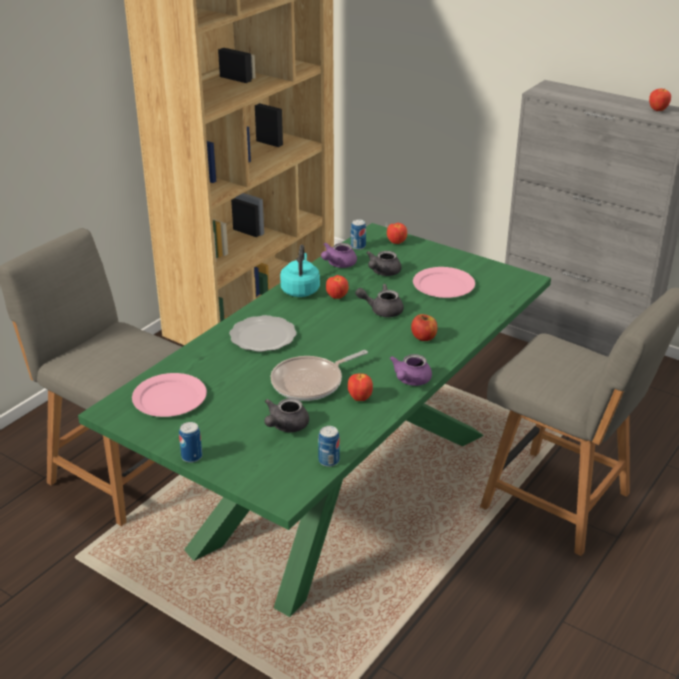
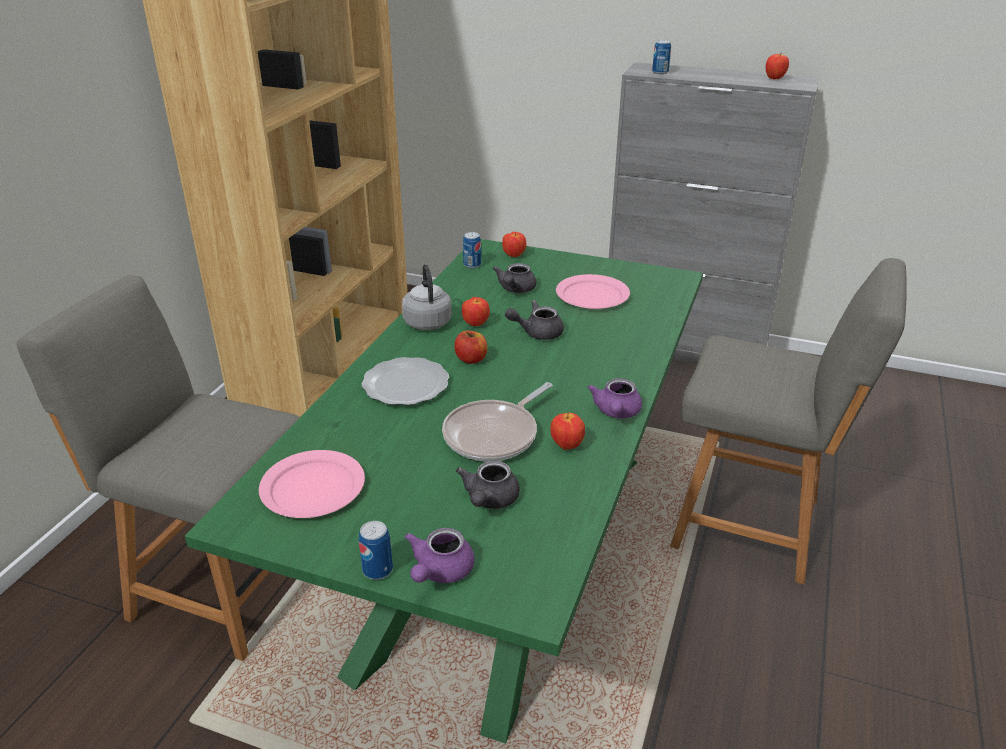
camera: 15 degrees left, 0 degrees up
turquoise kettle [280,245,320,297] -> grey kettle [402,264,452,330]
can [318,426,340,467] -> can moved to [652,40,671,74]
purple teapot [321,242,357,268] -> purple teapot moved to [405,528,475,583]
apple [411,314,437,341] -> apple moved to [454,330,487,364]

